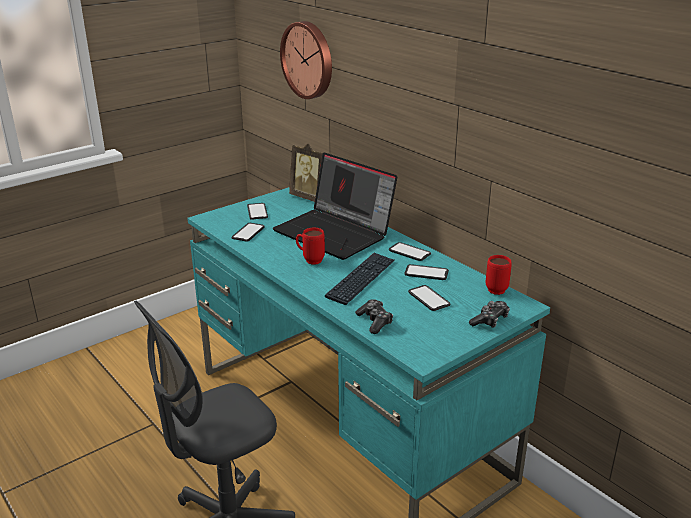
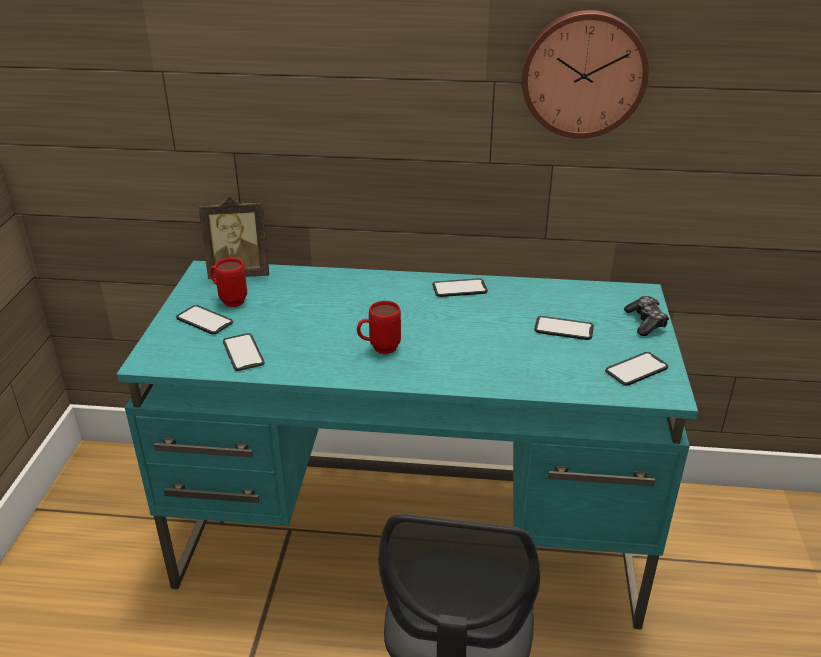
camera: 45 degrees left, 5 degrees up
laptop [273,152,397,260] -> none
wall clock [280,21,332,99] -> wall clock moved to [522,10,649,139]
keyboard [325,253,395,305] -> none
game controller [355,299,393,334] -> none
phone [404,264,449,280] -> phone moved to [605,352,669,386]
red mug [486,255,512,295] -> red mug moved to [210,258,247,307]

